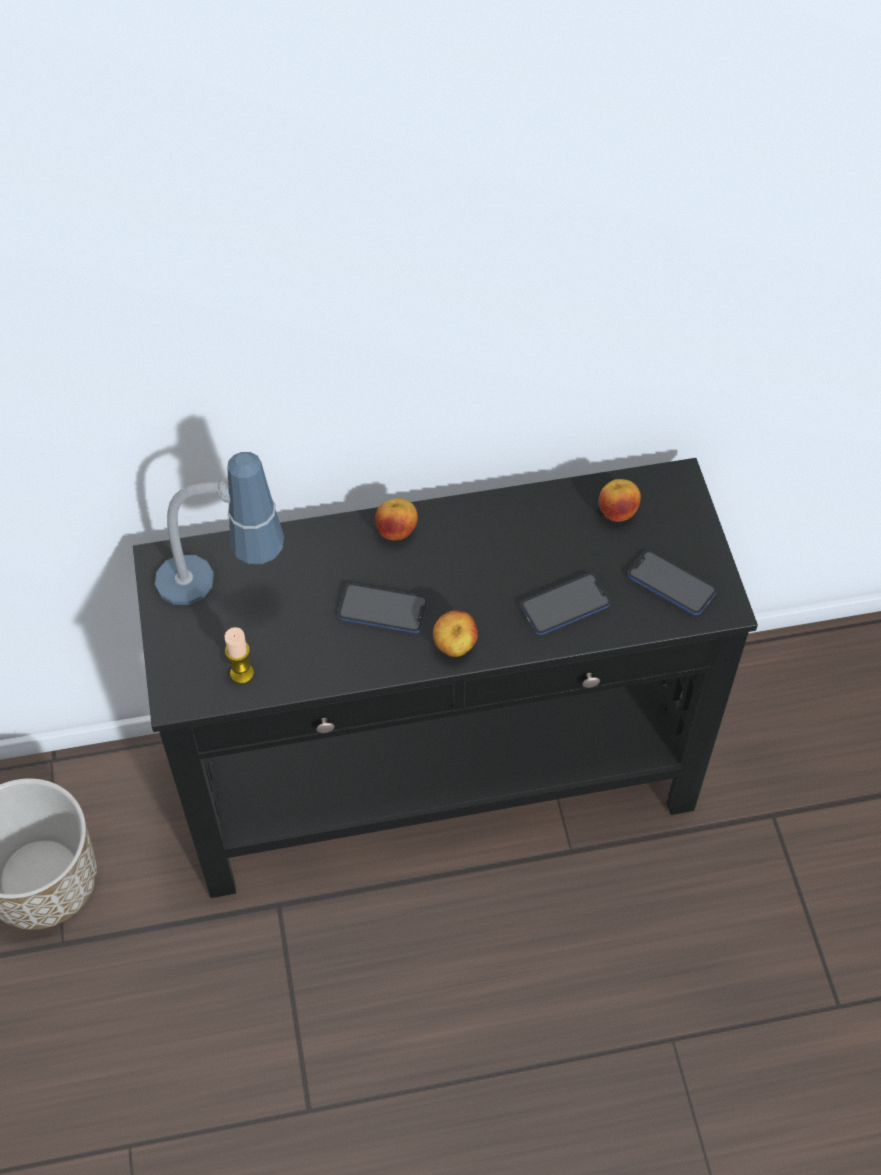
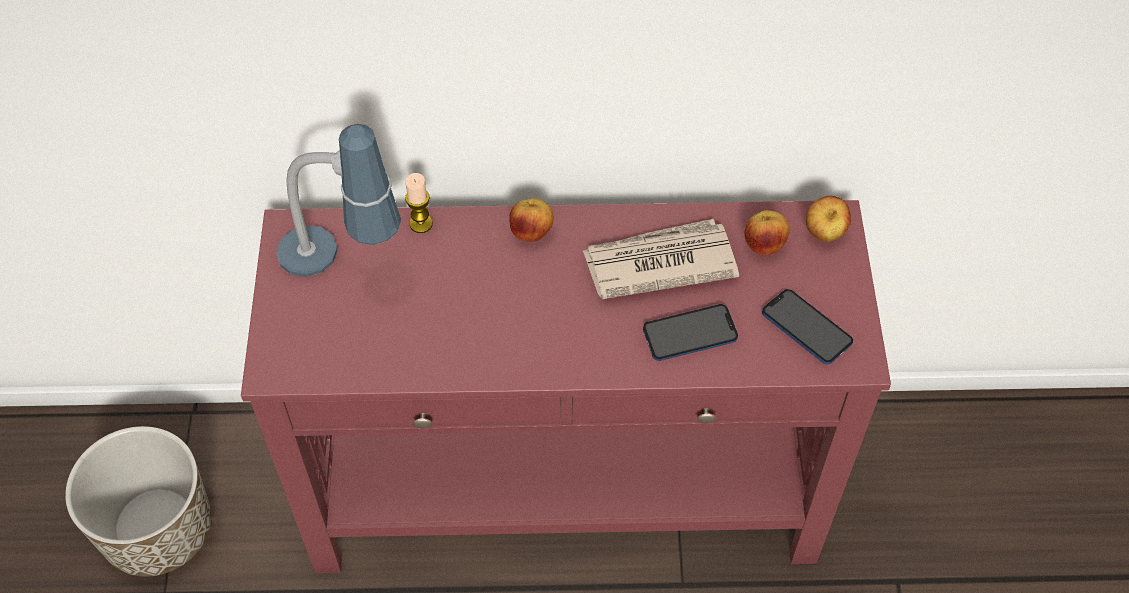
camera: 10 degrees right, 0 degrees up
black console table [133,458,758,898] -> red console table [241,200,891,573]
candle [224,627,254,684] -> candle moved to [405,173,433,233]
phone [338,583,428,633] -> none
apple [433,610,478,657] -> apple moved to [806,196,851,242]
none -> newspaper [583,219,739,299]

